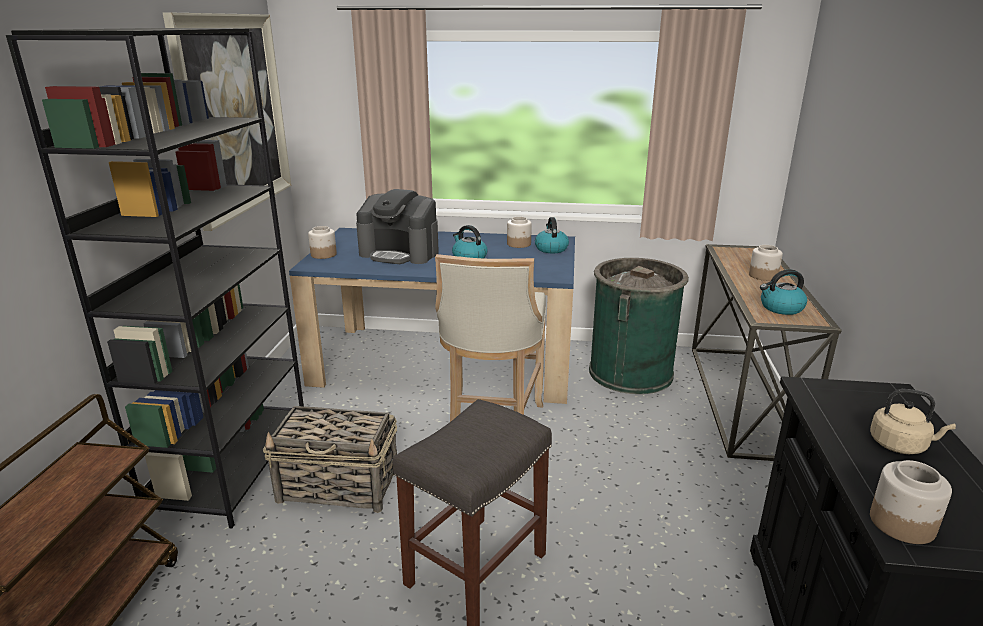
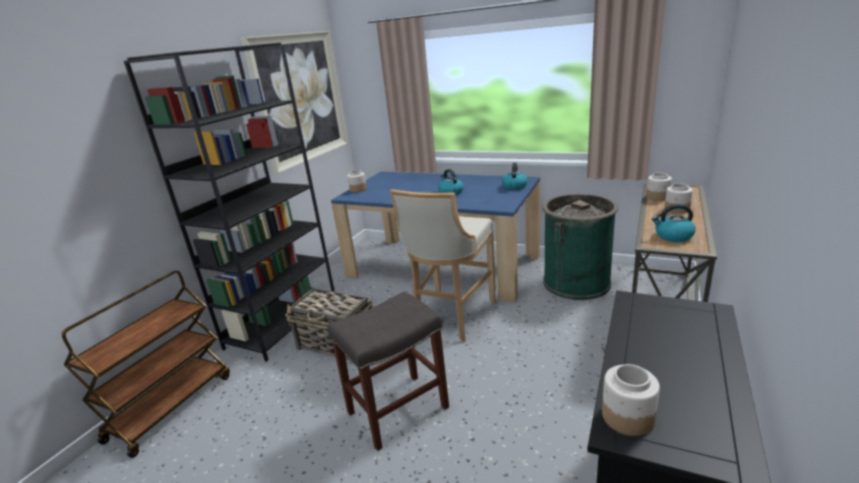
camera: 20 degrees right, 0 degrees up
coffee machine [356,189,439,264] -> none
jar [507,217,532,248] -> jar moved to [646,173,672,201]
beige kettle [870,389,956,454] -> none

